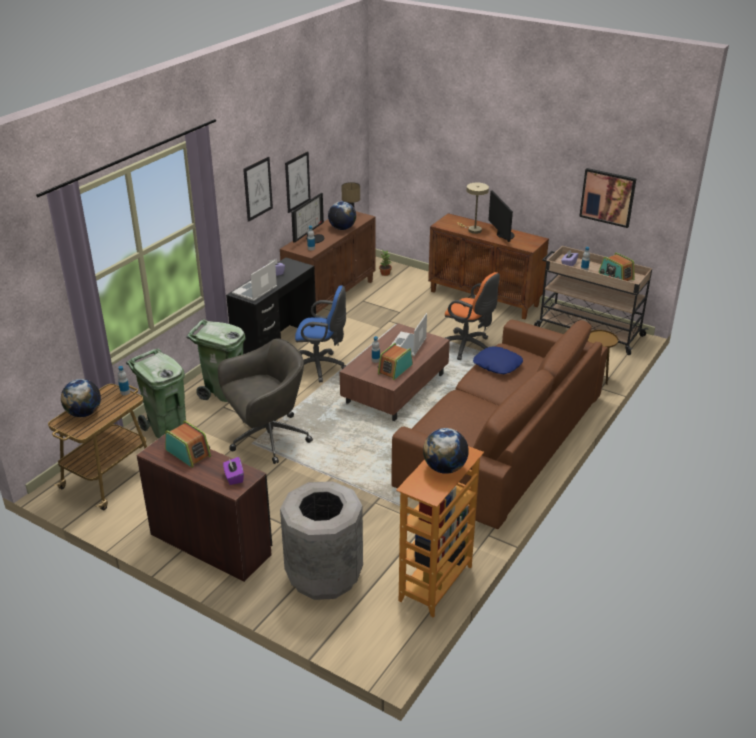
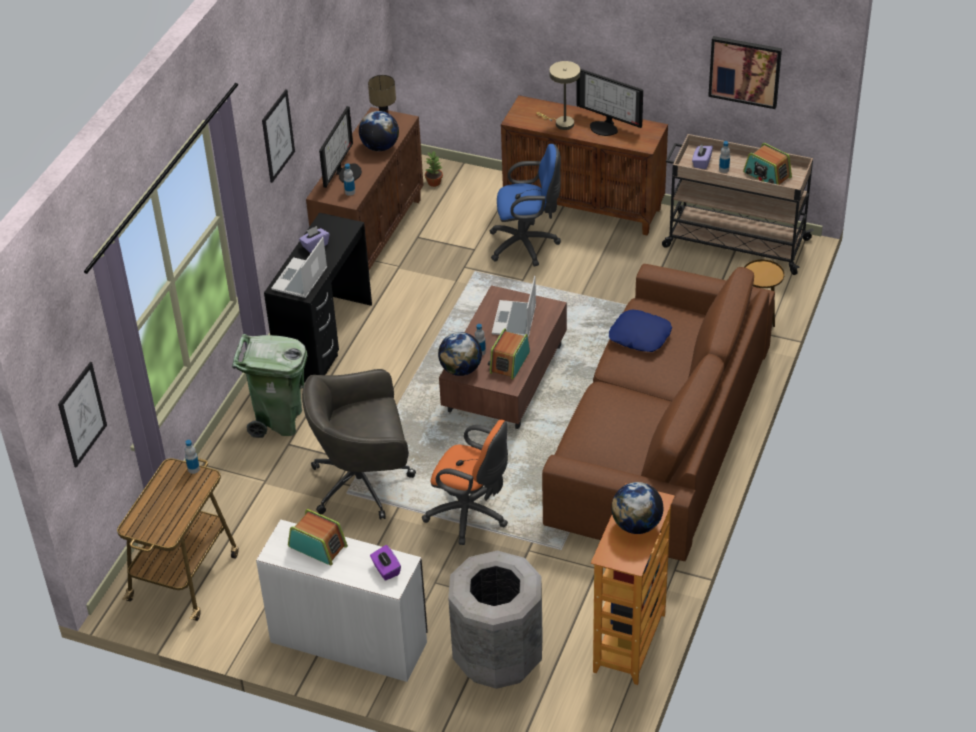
camera: 10 degrees left, 10 degrees up
globe [61,379,101,417] -> globe moved to [438,332,482,376]
green trash can [126,349,186,439] -> none
brown desk [136,434,272,582] -> white desk [256,519,428,682]
grey office chair [218,338,313,464] -> grey office chair turned 150 degrees counterclockwise [302,369,416,519]
picture [285,151,310,213] -> picture moved to [58,362,107,468]
blue office chair [295,285,346,382] -> blue office chair moved to [490,144,561,267]
orange office chair [445,272,500,360] -> orange office chair moved to [422,420,508,545]
monitor [488,191,514,242] -> monitor turned 150 degrees clockwise [577,69,643,136]

